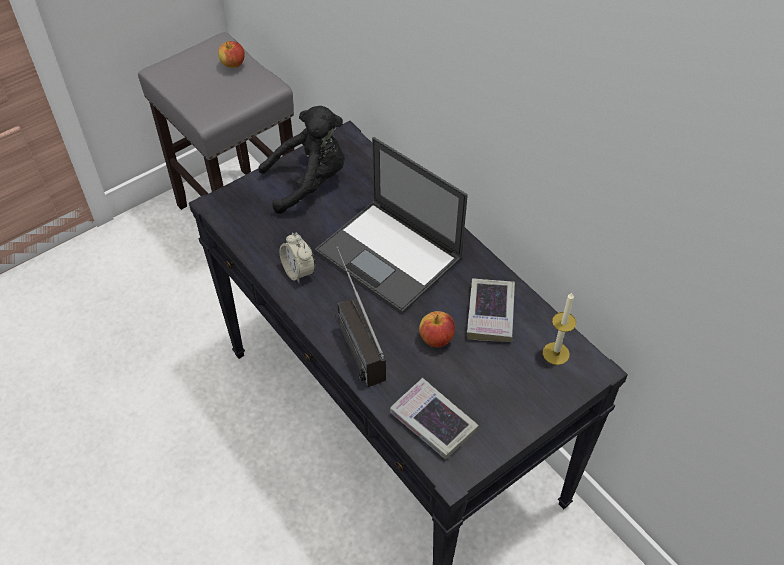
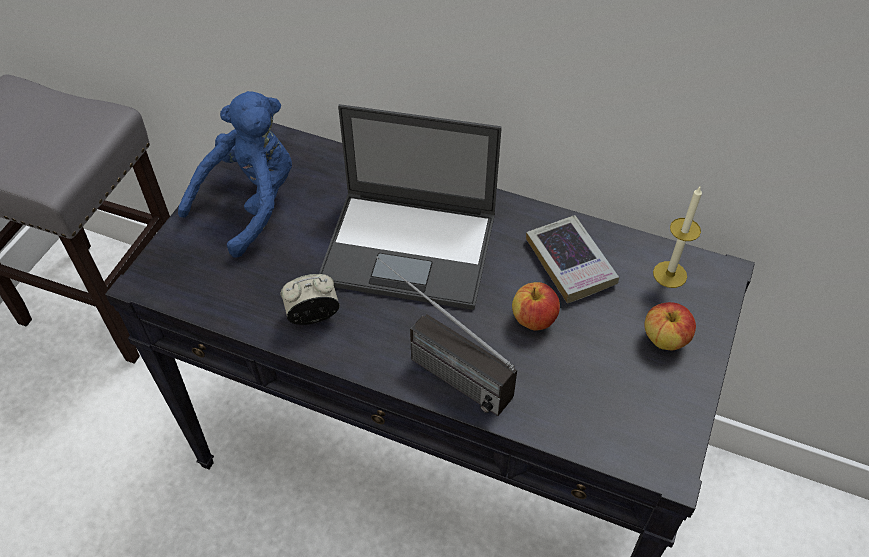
camera: 30 degrees left, 0 degrees up
apple [218,41,245,68] -> apple moved to [644,302,696,350]
black plush toy [258,106,345,214] -> blue plush toy [178,91,292,257]
alarm clock [280,233,315,283] -> alarm clock turned 135 degrees clockwise [281,274,340,325]
book [390,378,479,459] -> none

